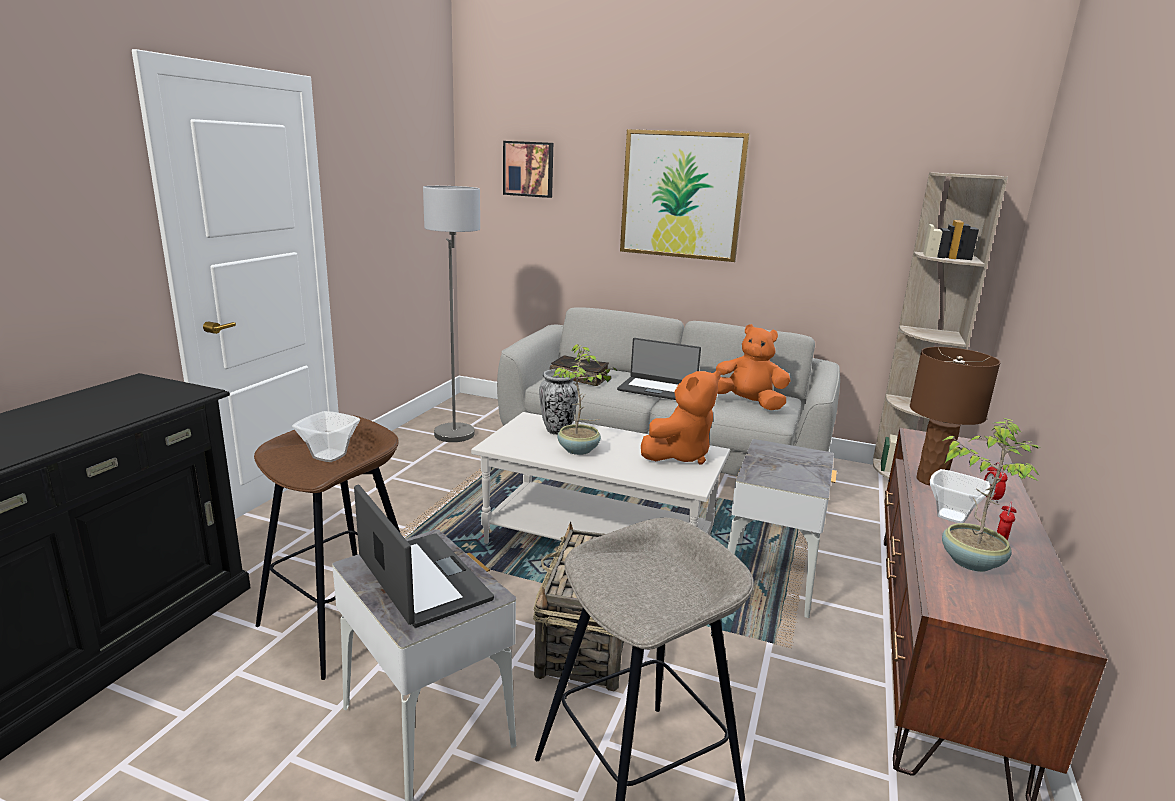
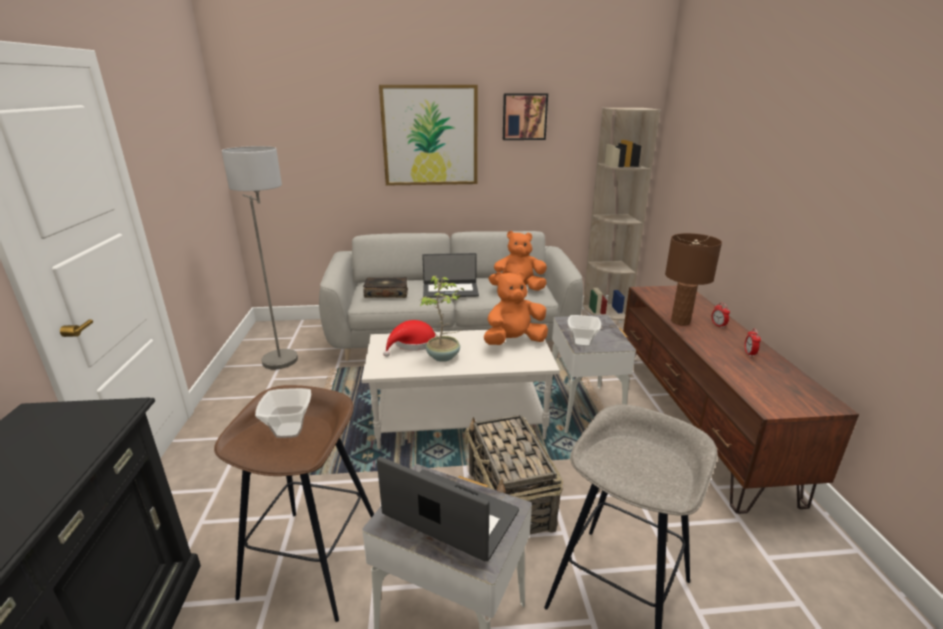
camera: 25 degrees left, 5 degrees up
picture [503,141,553,198] -> picture moved to [503,93,548,140]
vase [539,369,578,435] -> red hat [383,320,436,357]
orange plush toy [641,371,721,465] -> orange plush toy turned 135 degrees counterclockwise [484,271,548,345]
bowl [930,469,990,523] -> bowl moved to [568,315,601,347]
potted plant [942,418,1040,572] -> none

